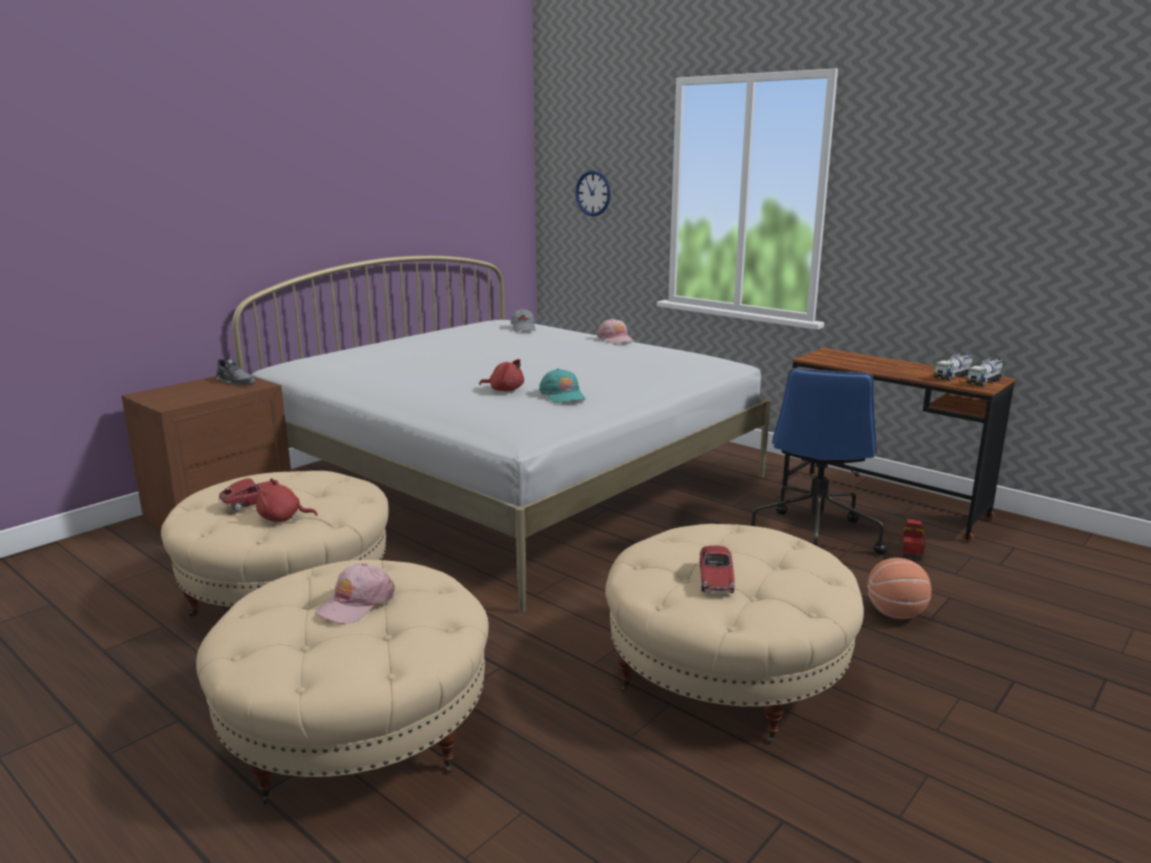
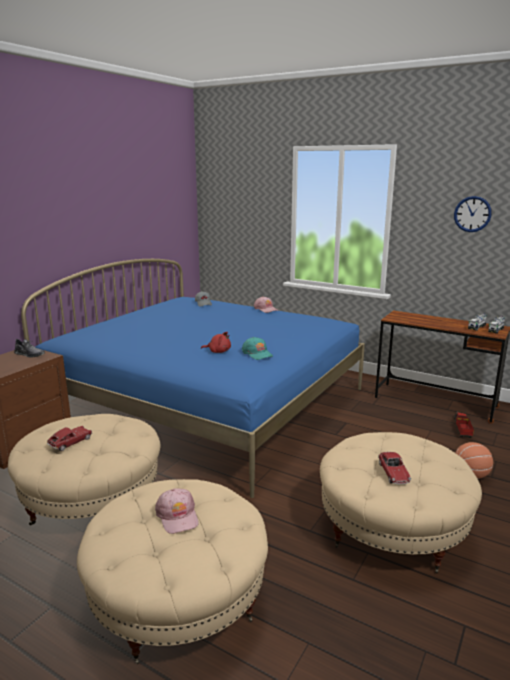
camera: 10 degrees left, 0 degrees up
white bed [232,255,771,613] -> blue bed [21,259,365,498]
red plush toy [256,478,318,522] -> none
pink cap [315,563,395,624] -> pink cap turned 45 degrees counterclockwise [155,488,199,534]
wall clock [575,170,611,216] -> wall clock moved to [454,196,492,232]
blue office chair [750,368,887,555] -> none

